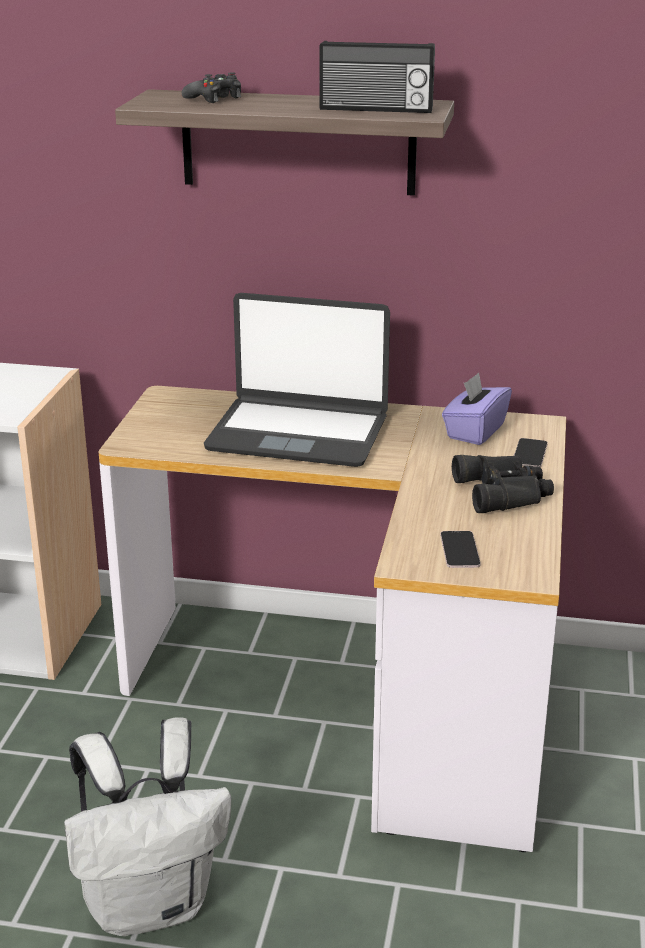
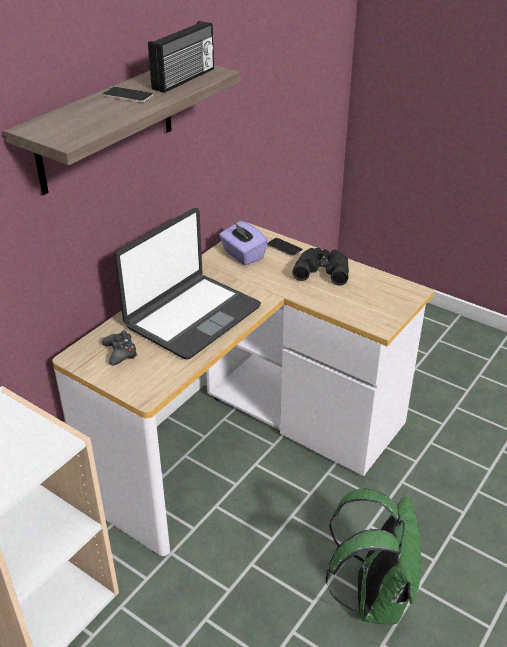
camera: 65 degrees left, 10 degrees up
white backpack [64,718,231,936] -> green backpack [326,488,422,625]
black game controller [182,72,241,103] -> black game controller moved to [102,330,138,366]
phone [440,531,481,568] -> phone moved to [102,87,153,102]

